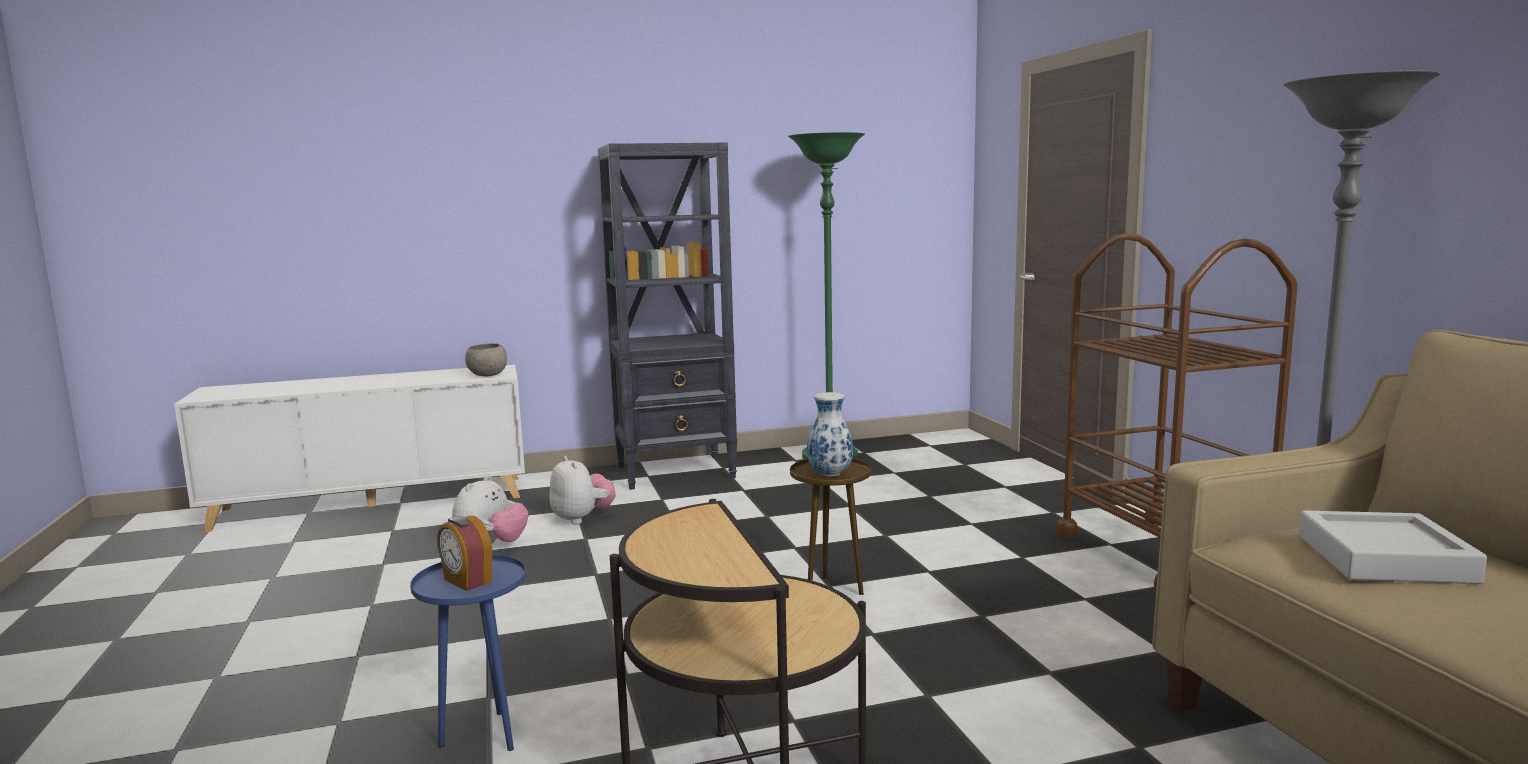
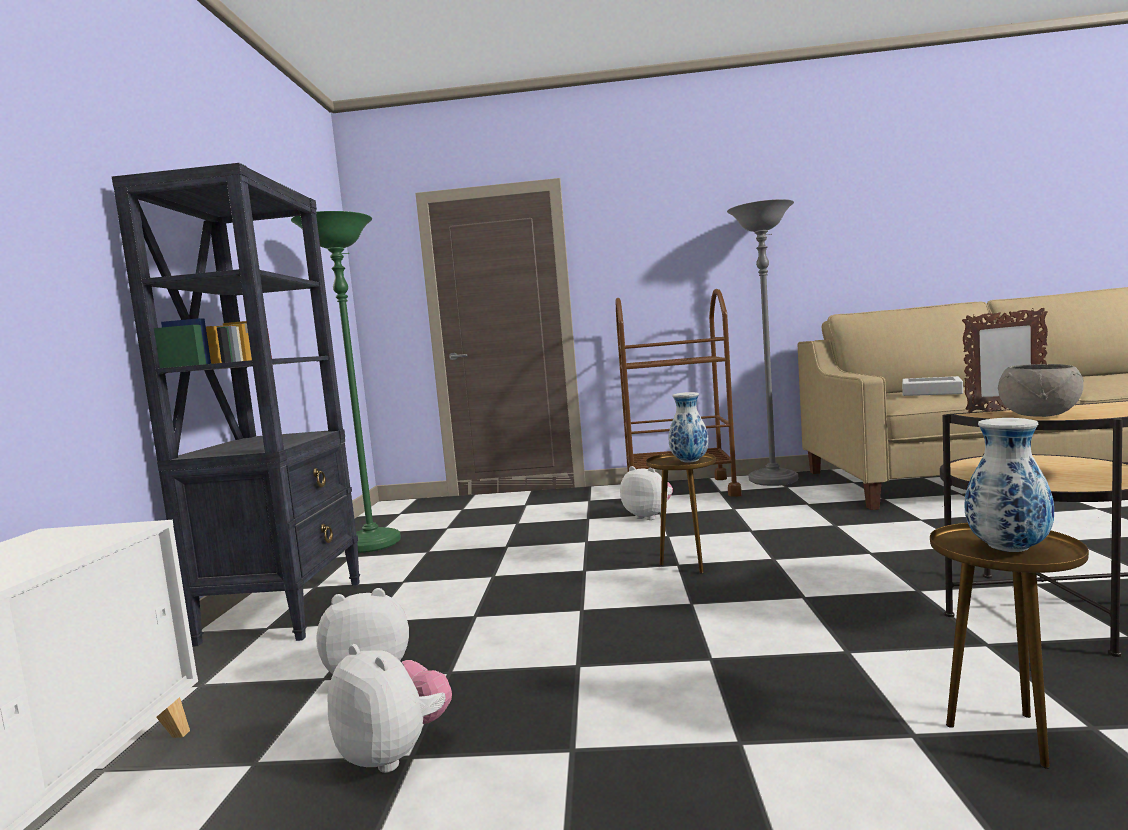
camera: 70 degrees left, 5 degrees down
blue side table [410,555,526,751] -> brown side table [930,523,1089,769]
alarm clock [437,516,492,591] -> vase [965,418,1054,552]
grey bowl [465,343,507,376] -> grey bowl moved to [998,364,1084,417]
none -> plush toy [620,466,673,520]
none -> picture frame [962,308,1048,413]

